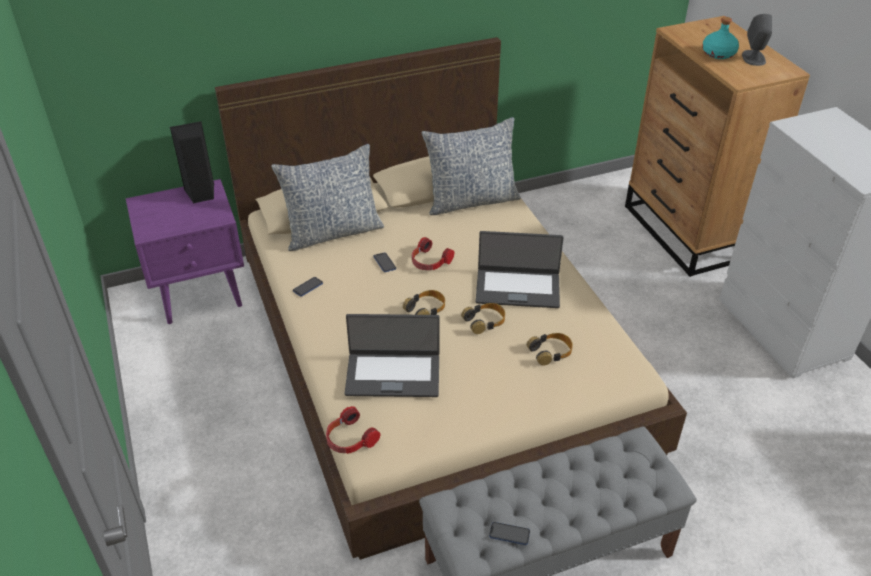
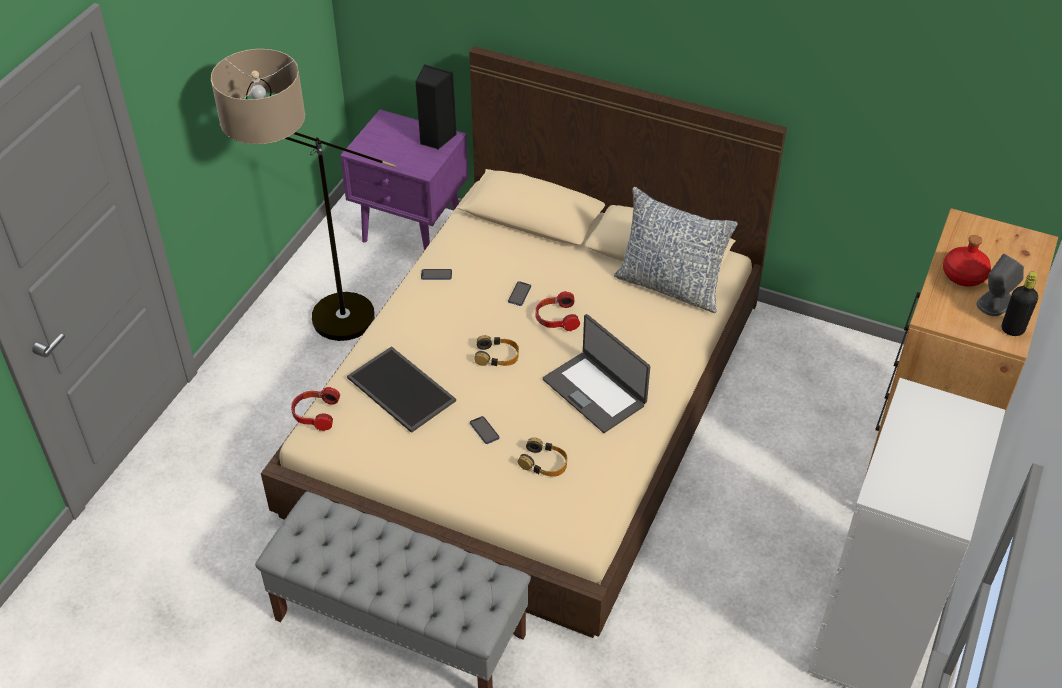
camera: 45 degrees right, 5 degrees up
pillow [271,144,384,251] -> none
laptop [345,314,440,397] -> tray [347,346,456,433]
headphones [461,303,505,334] -> none
phone [489,522,530,545] -> phone moved to [470,416,500,444]
turquoise bottle [702,17,739,59] -> red bottle [943,235,991,287]
none -> floor lamp [211,49,396,341]
none -> black bottle [1002,272,1038,336]

